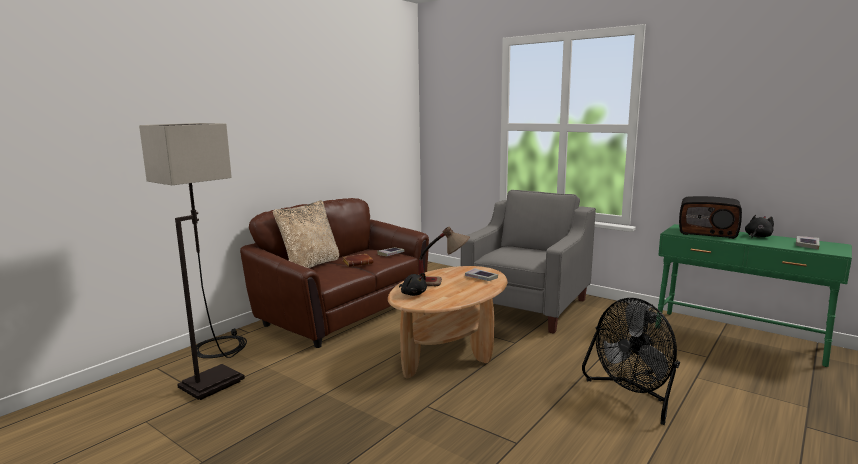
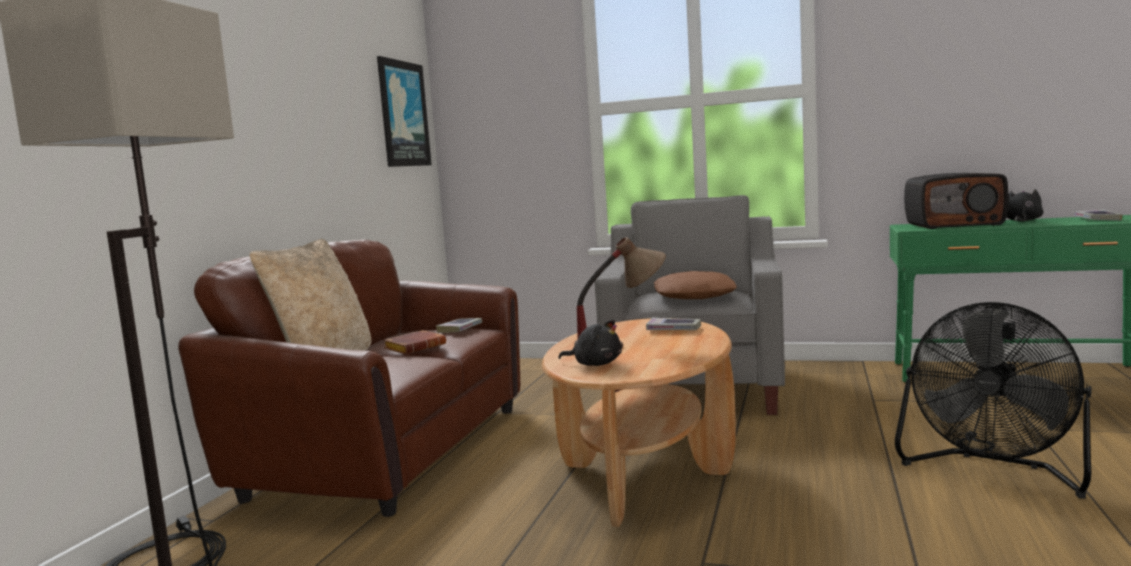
camera: 20 degrees left, 5 degrees down
none -> picture [377,56,432,167]
none -> brown pillow [654,271,737,299]

